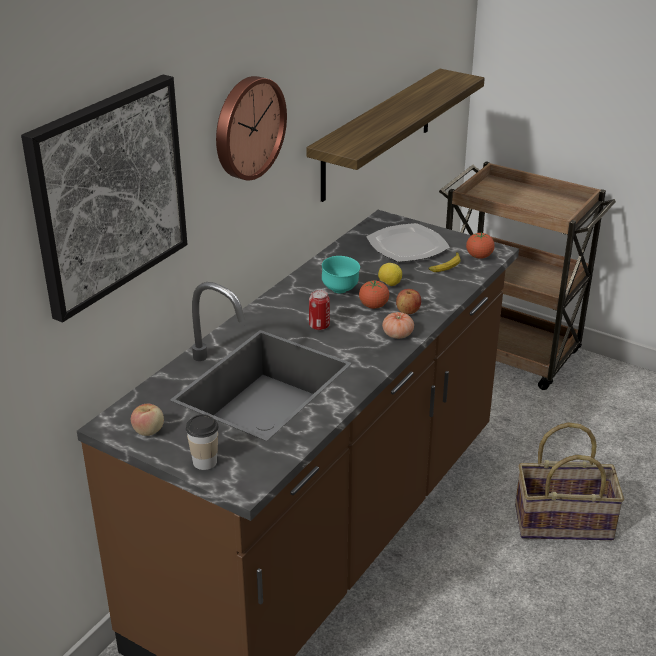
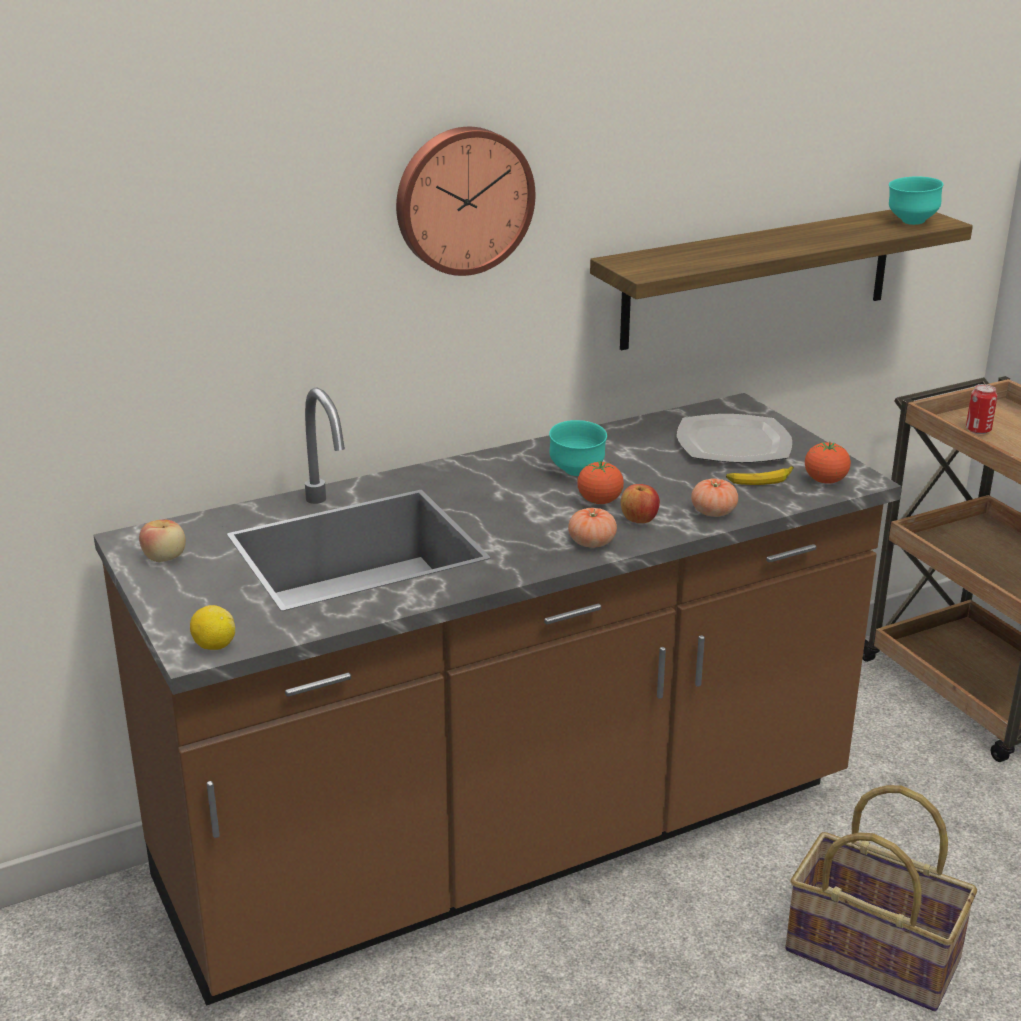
camera: 30 degrees right, 5 degrees down
picture [21,74,188,322] -> none
cup [186,414,219,470] -> none
can [309,290,330,330] -> can moved to [966,384,997,434]
lemon [378,263,402,286] -> lemon moved to [190,605,235,650]
none -> tomato [691,479,738,517]
none -> turquoise bowl [889,177,943,225]

